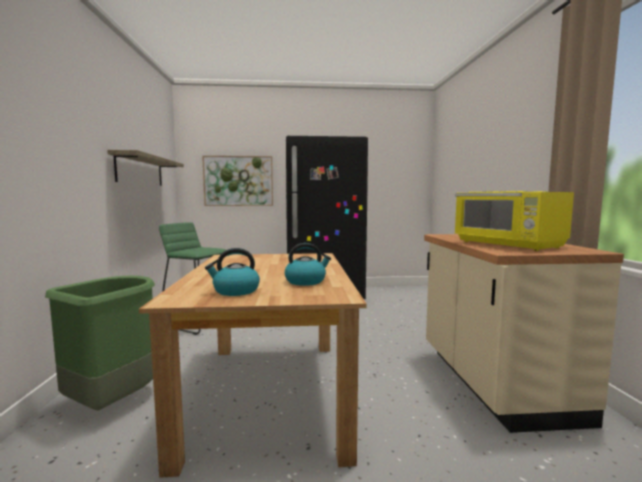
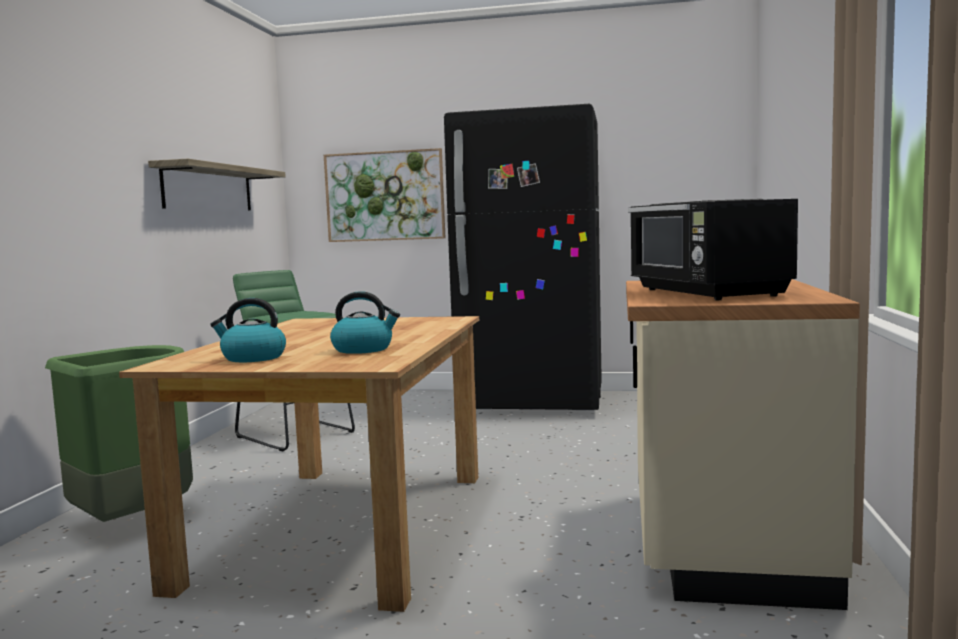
camera: 15 degrees right, 0 degrees up
yellow microwave [455,191,574,251] -> black microwave [628,199,798,300]

